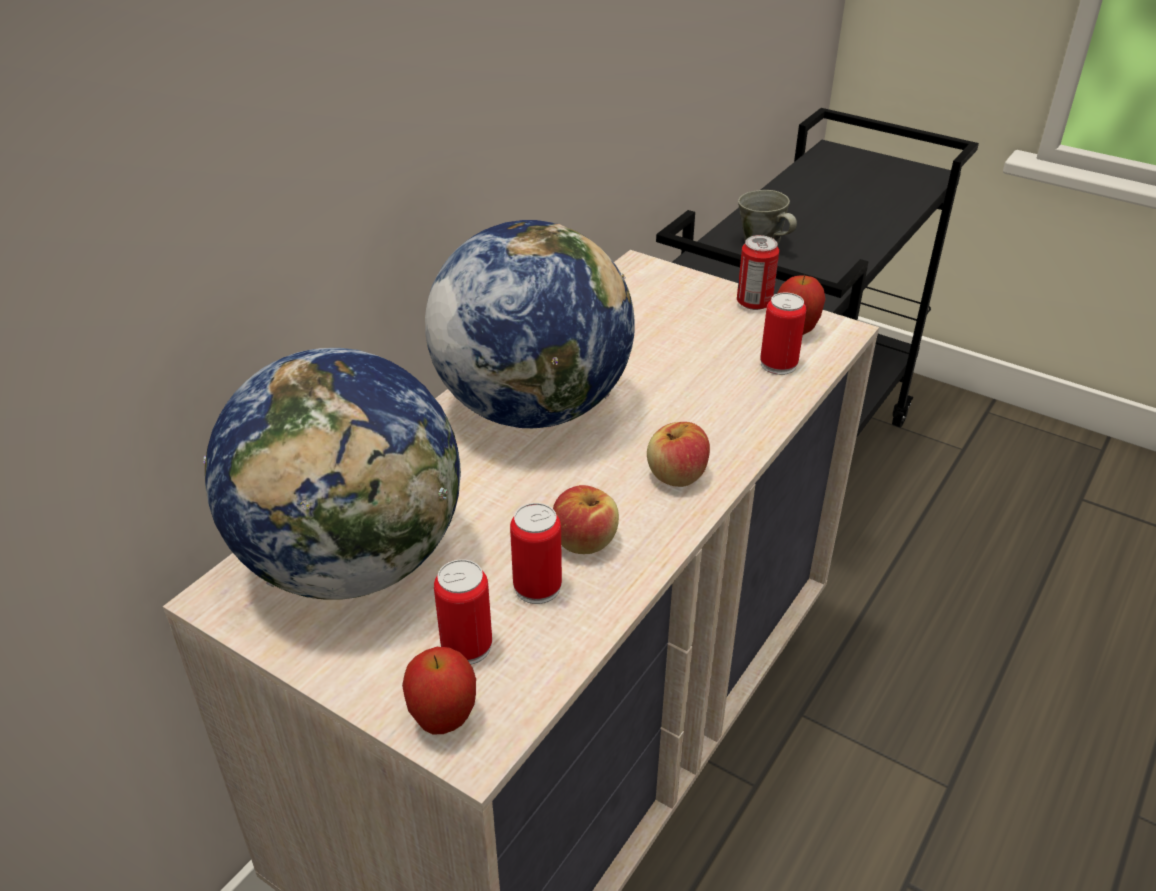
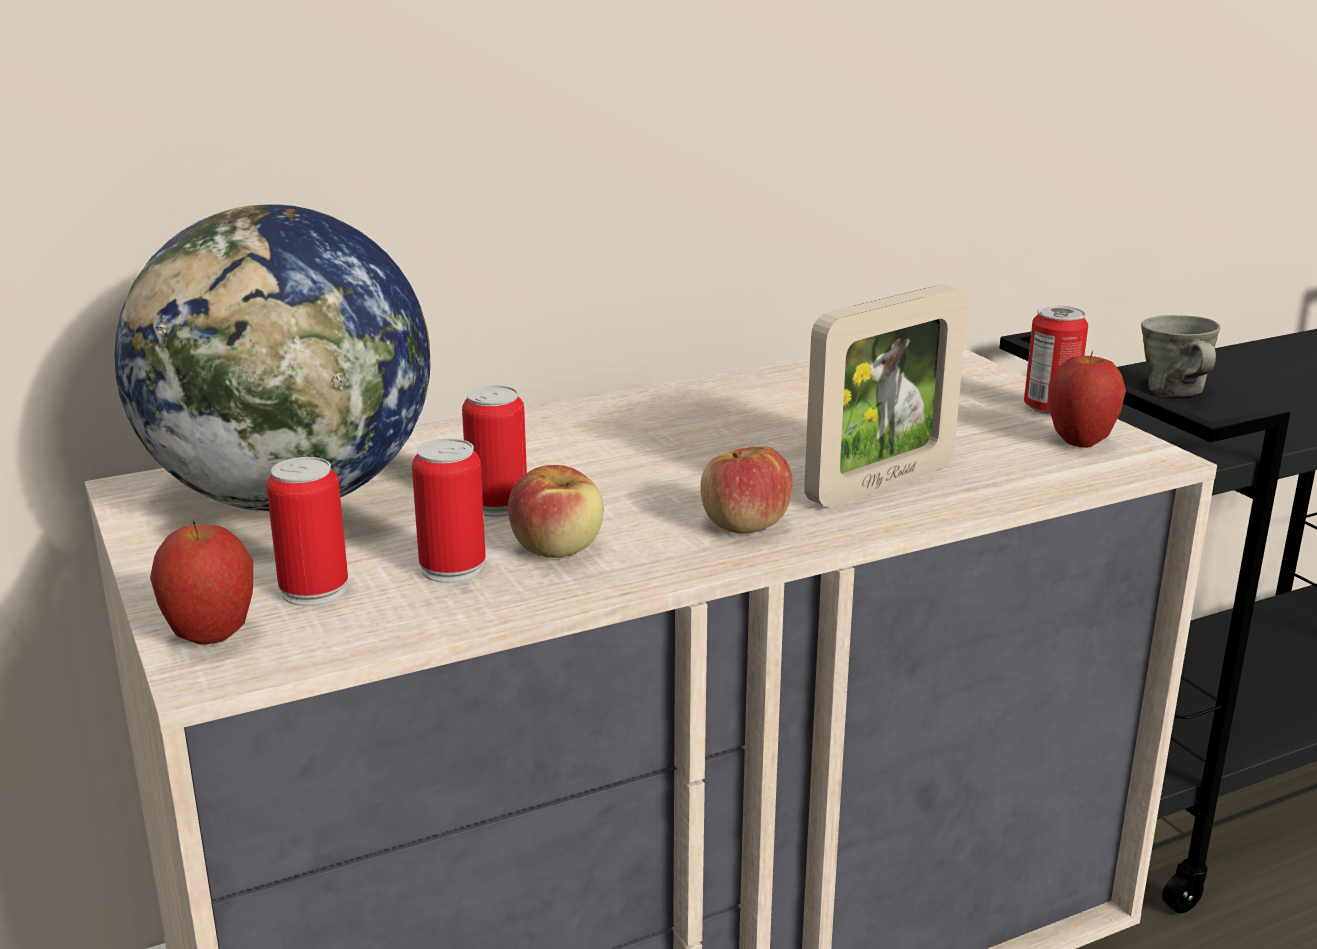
camera: 30 degrees right, 15 degrees down
globe [425,220,635,428] -> none
can [760,292,806,375] -> can moved to [462,385,527,517]
none -> picture frame [804,285,968,508]

